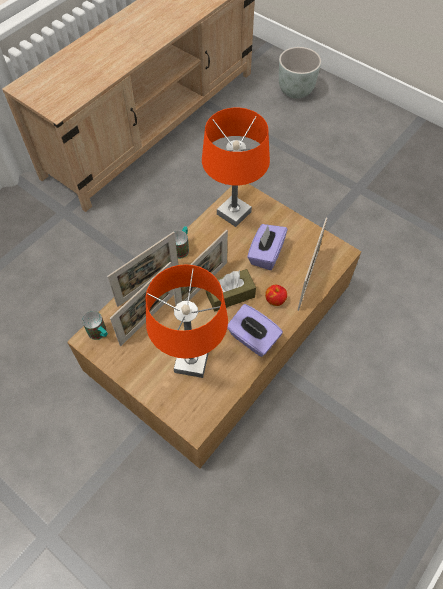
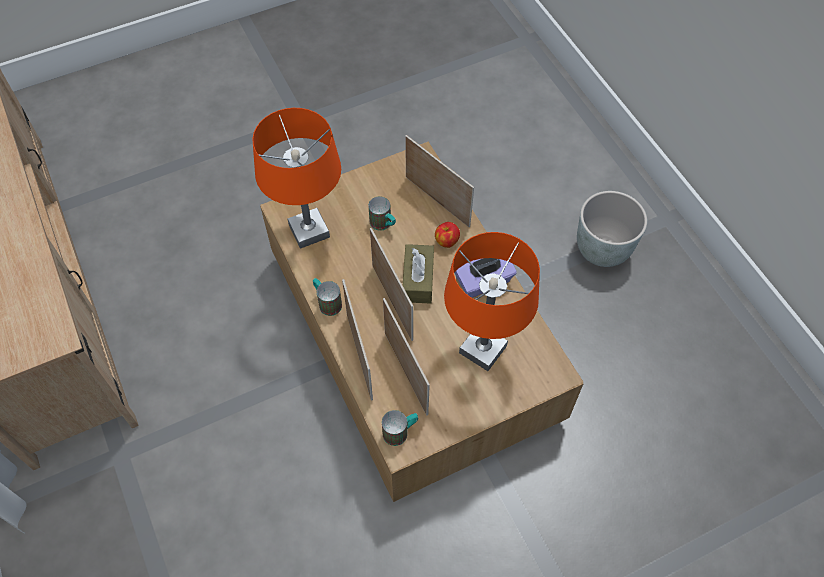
camera: 65 degrees left, 0 degrees up
purple tissue box [247,224,288,270] -> mug [368,196,396,231]
grey planter [279,47,321,99] -> grey planter moved to [577,191,647,267]

